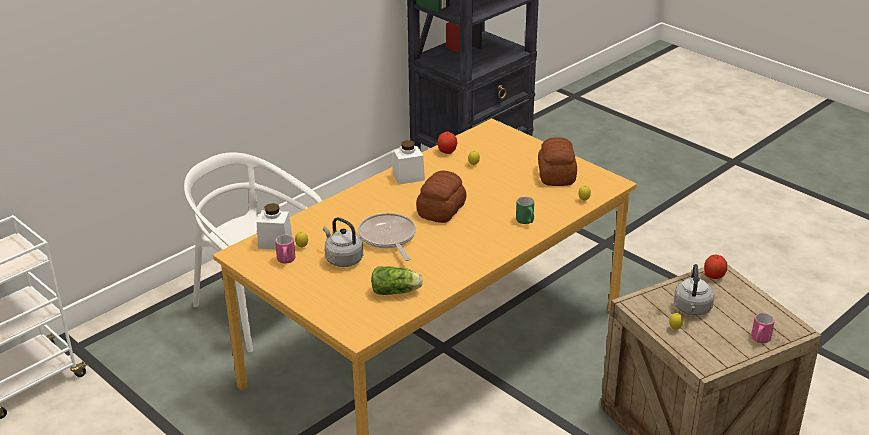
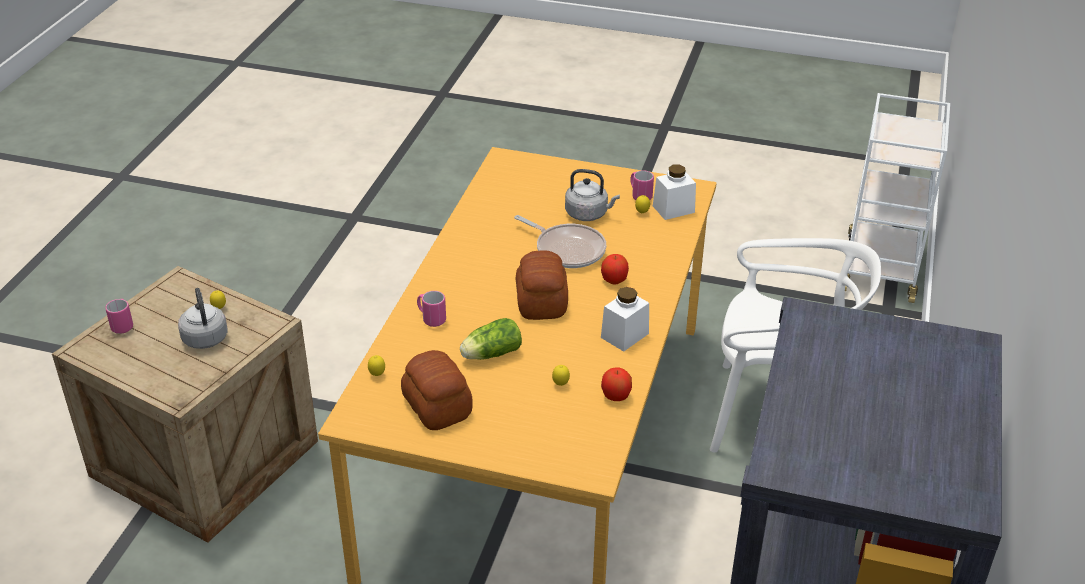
camera: 150 degrees right, 5 degrees up
lettuce [371,266,423,295] -> lettuce moved to [460,318,522,360]
green mug [516,197,534,224] -> pink mug [417,291,446,327]
apple [704,255,727,279] -> apple moved to [601,254,629,284]

